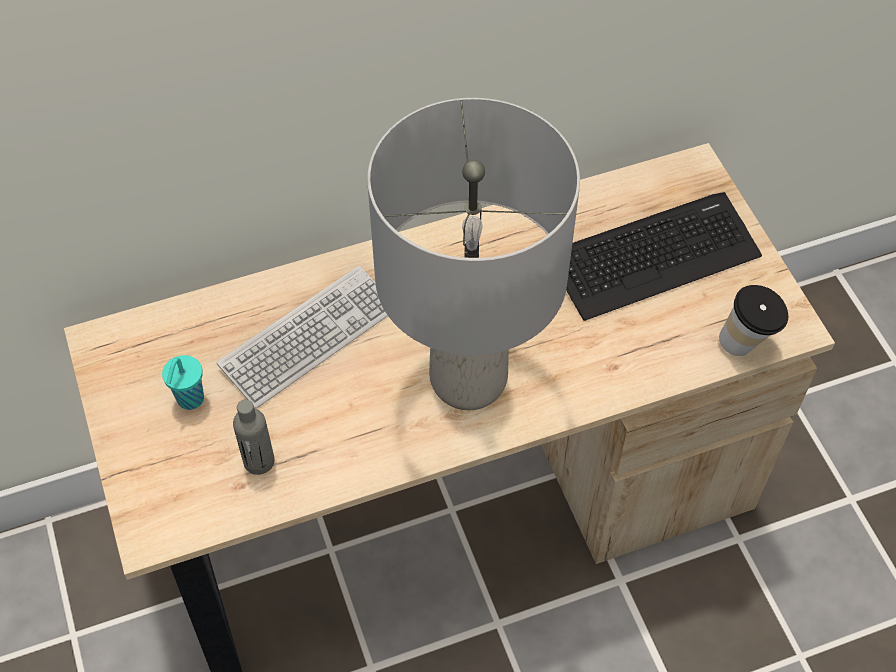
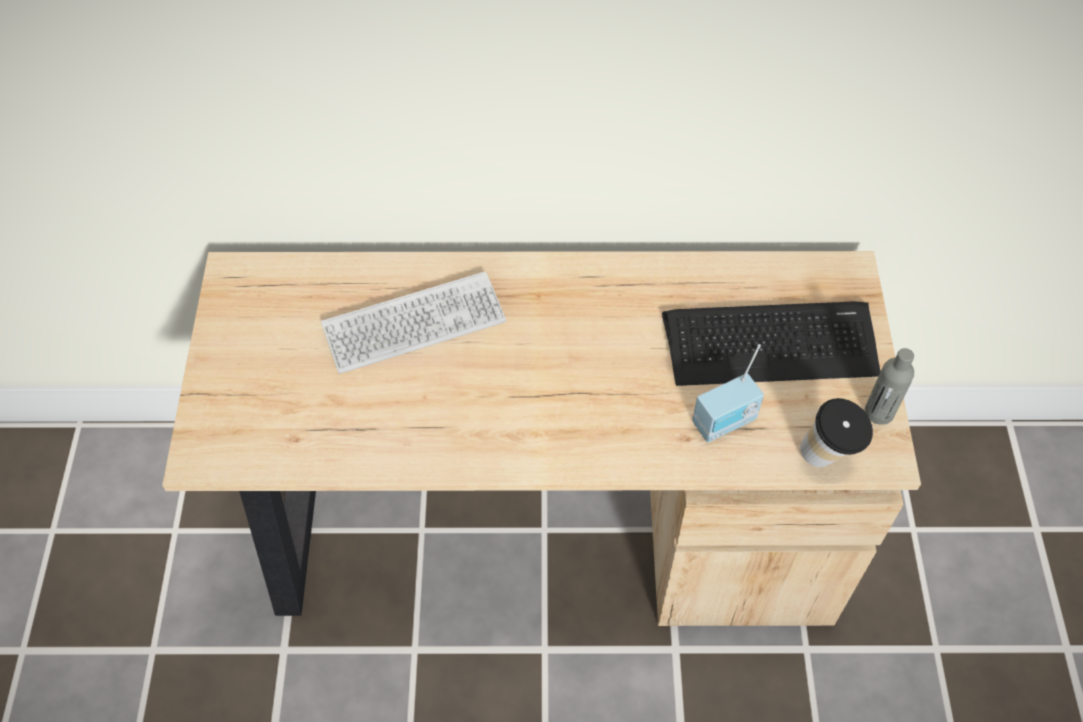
camera: 20 degrees right, 0 degrees up
turquoise cup [162,355,204,410] -> none
grey bottle [233,400,275,475] -> grey bottle moved to [865,348,914,425]
grey table lamp [367,98,580,410] -> none
none -> radio [692,344,764,442]

